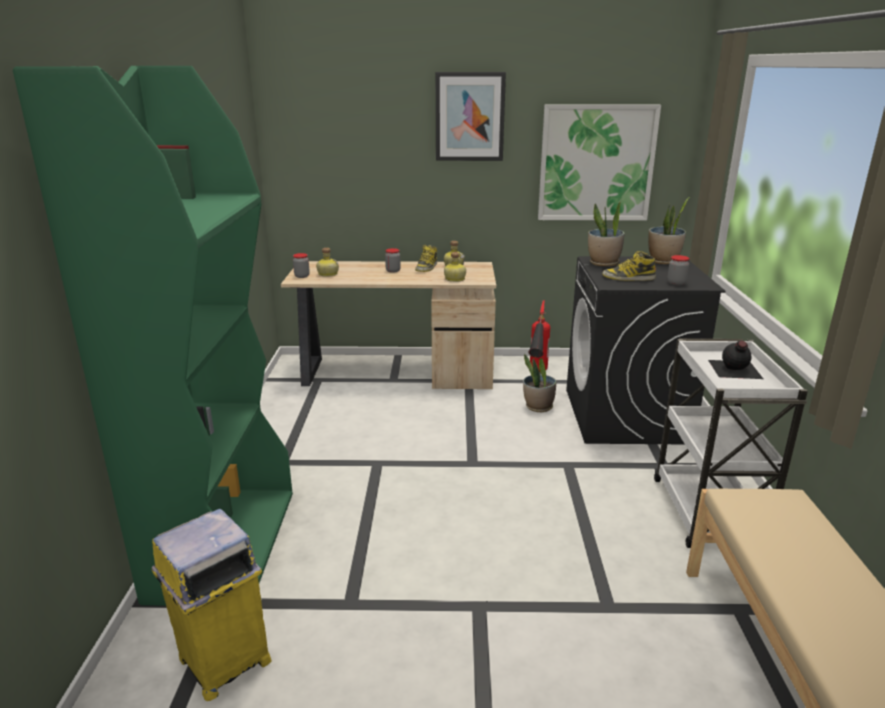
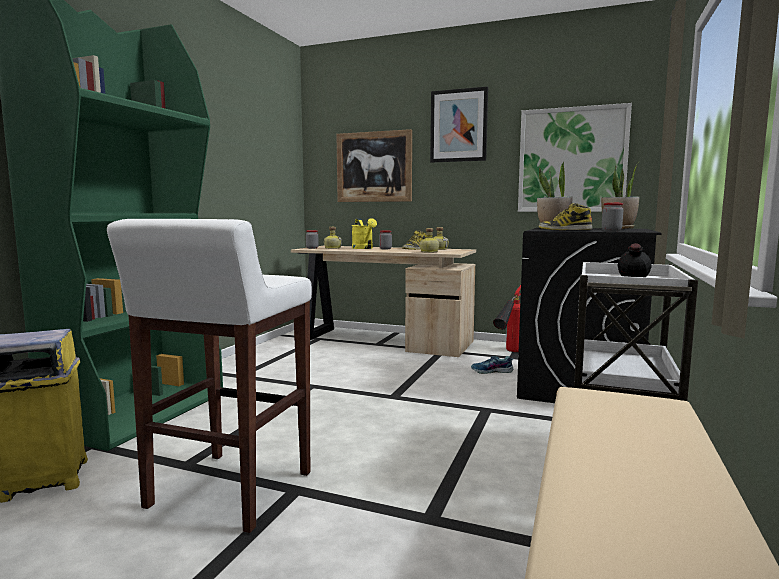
camera: 20 degrees right, 15 degrees down
potted plant [523,354,556,412] -> shoe [471,356,513,374]
none -> white stool [107,219,312,533]
none -> picture [336,129,412,202]
none -> yellow watering can [352,218,377,249]

